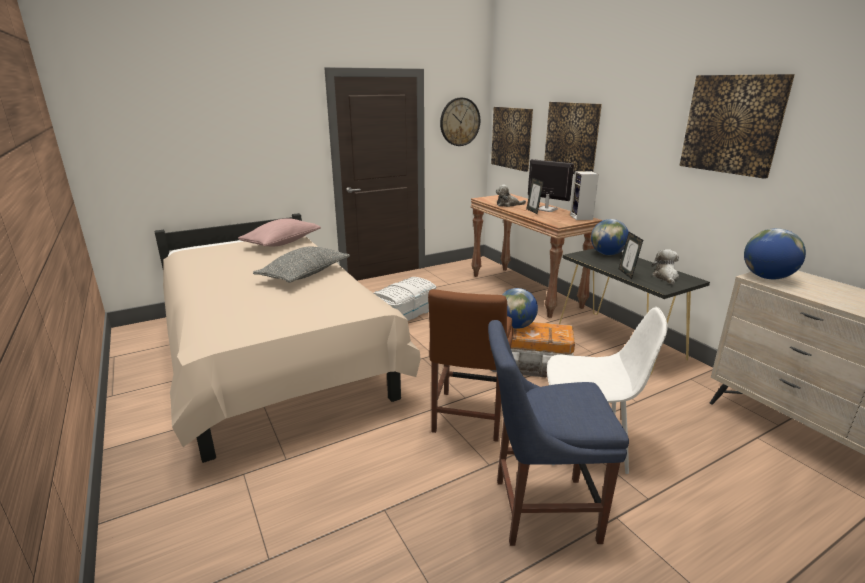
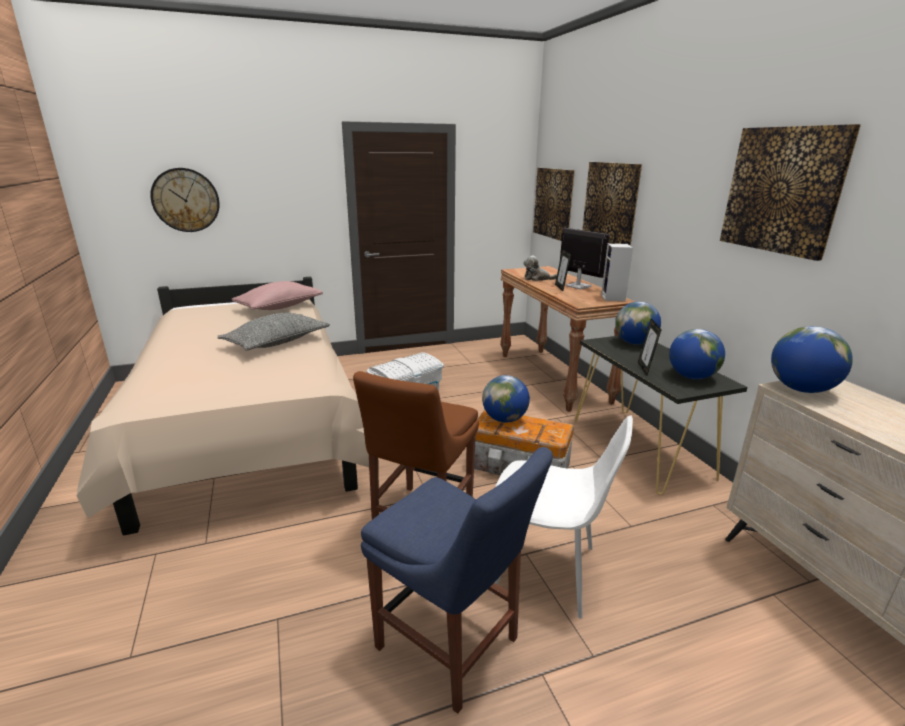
camera: 10 degrees right, 0 degrees up
wall clock [440,98,480,146] -> wall clock moved to [150,168,220,232]
blue chair [488,320,629,546] -> blue chair turned 150 degrees counterclockwise [361,447,553,714]
plush toy [651,249,679,285] -> globe [669,329,725,379]

